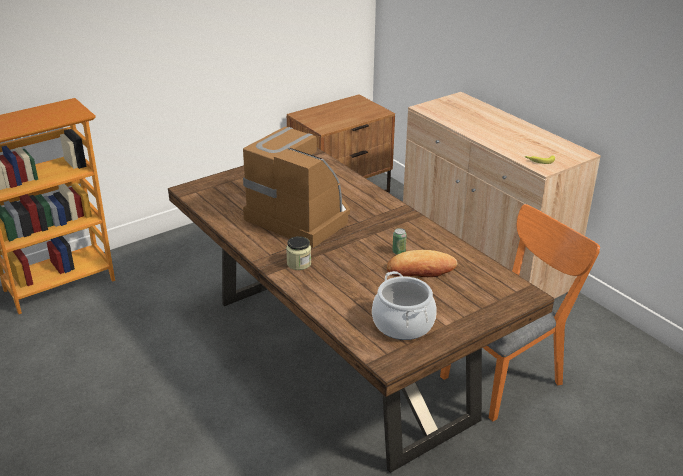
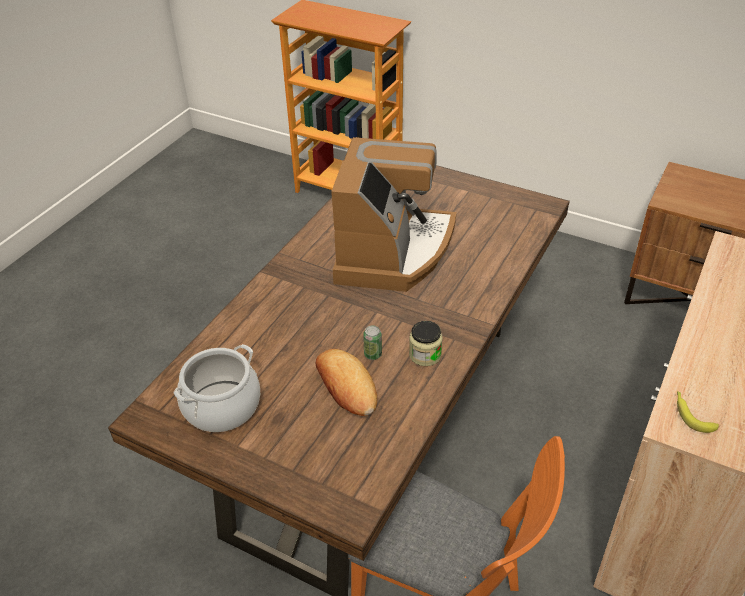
camera: 65 degrees right, 10 degrees up
jar [286,236,311,270] -> jar moved to [409,321,443,366]

